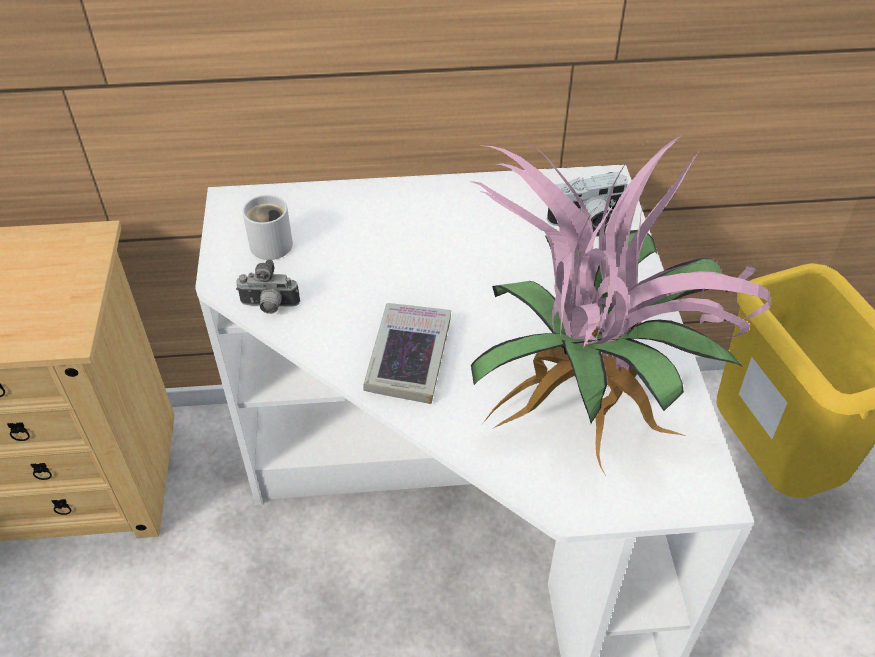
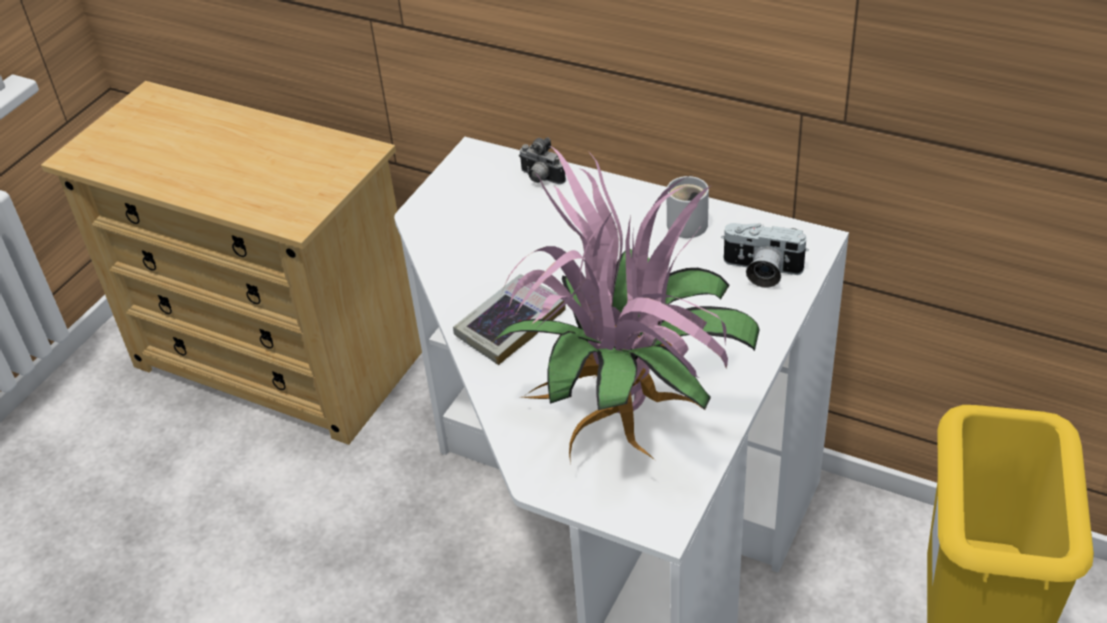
camera: 35 degrees right, 5 degrees down
camera [236,259,300,314] -> camera moved to [519,137,566,184]
white mug [243,195,293,260] -> white mug moved to [667,176,709,238]

